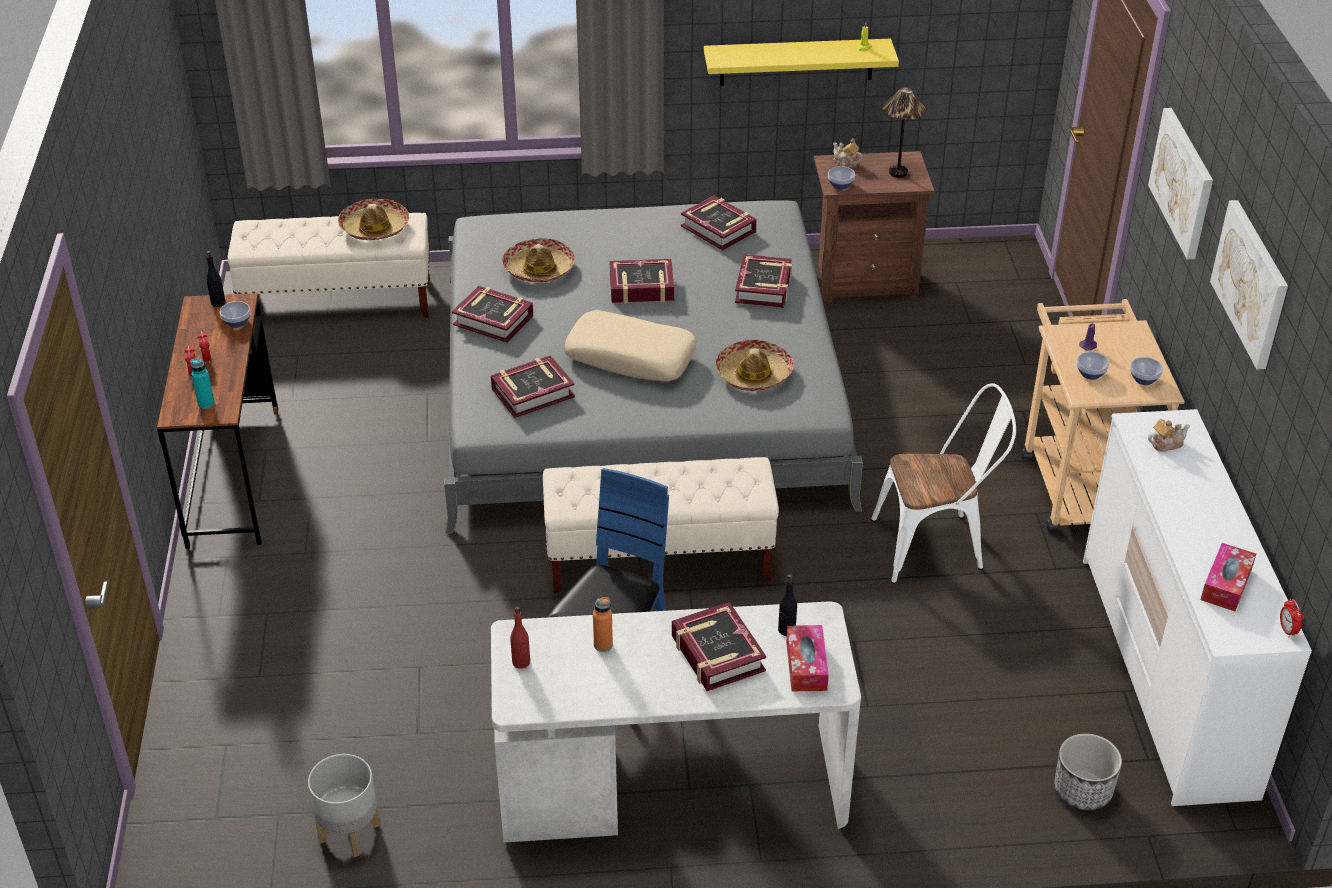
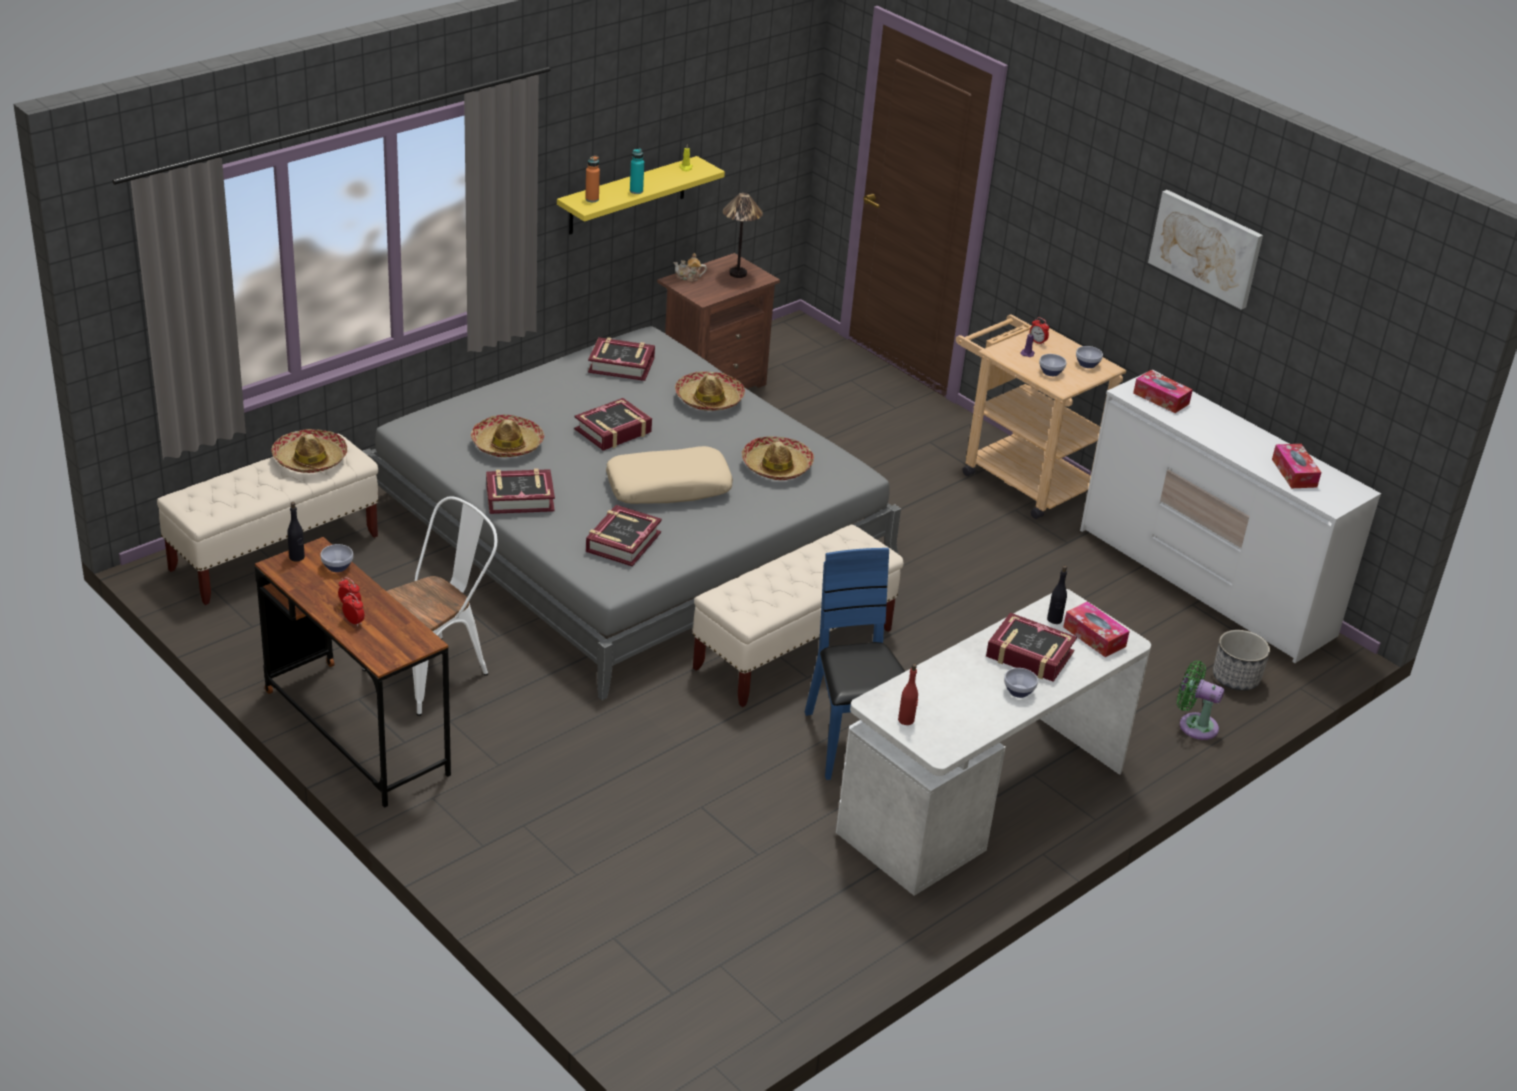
camera: 40 degrees left, 5 degrees down
turquoise bottle [190,359,215,409] -> turquoise bottle moved to [630,148,644,194]
grey planter [308,754,380,857] -> none
orange bottle [593,597,613,652] -> orange bottle moved to [585,156,600,202]
book [735,254,792,308] -> hat [675,371,745,411]
bowl [828,166,855,190] -> bowl moved to [1004,668,1038,698]
white chair [871,383,1016,584] -> white chair moved to [362,496,497,716]
picture [1148,108,1213,259] -> none
teapot [1148,419,1190,452] -> tissue box [1133,370,1193,413]
alarm clock [1280,599,1303,637] -> alarm clock moved to [1030,317,1049,345]
none -> green fan [1177,661,1224,740]

